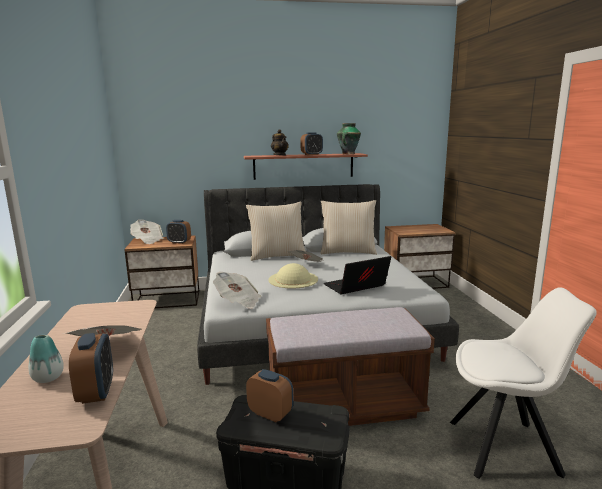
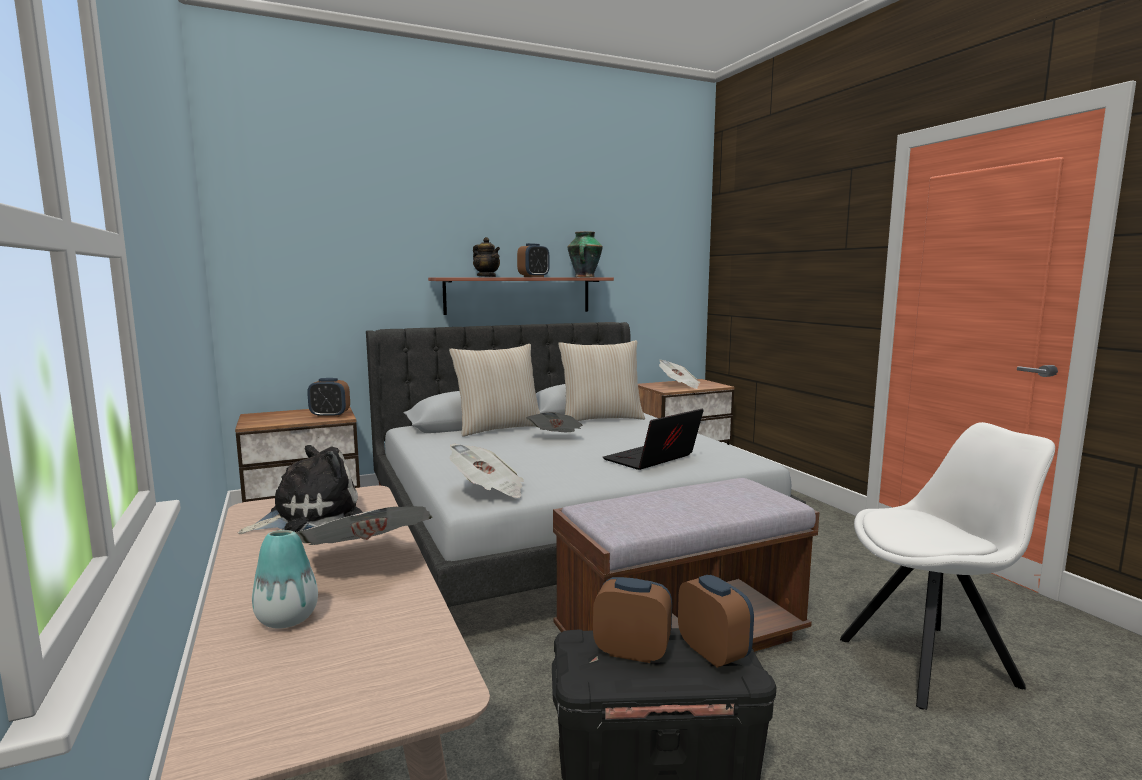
camera: 15 degrees left, 5 degrees down
alarm clock [69,333,113,404] -> alarm clock moved to [678,575,754,668]
newspaper [130,220,164,244] -> newspaper moved to [659,360,700,389]
beige hat [268,263,318,289] -> none
none -> plush toy [238,445,363,534]

